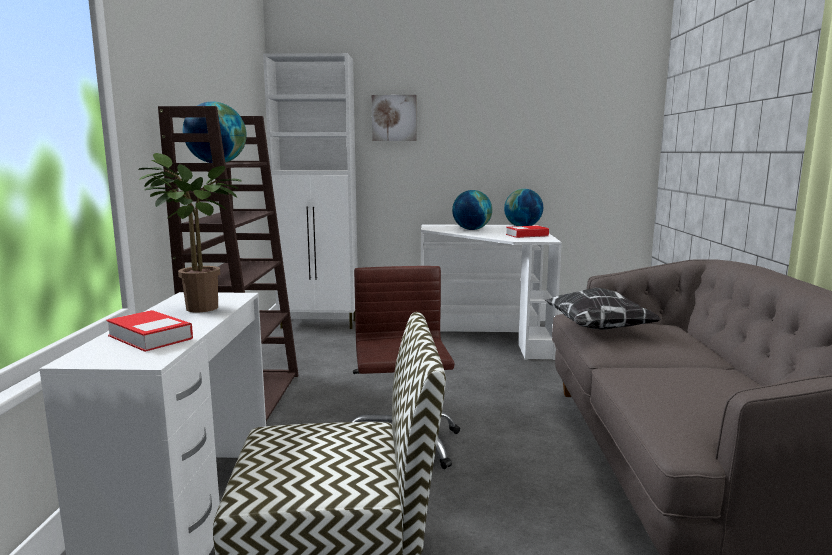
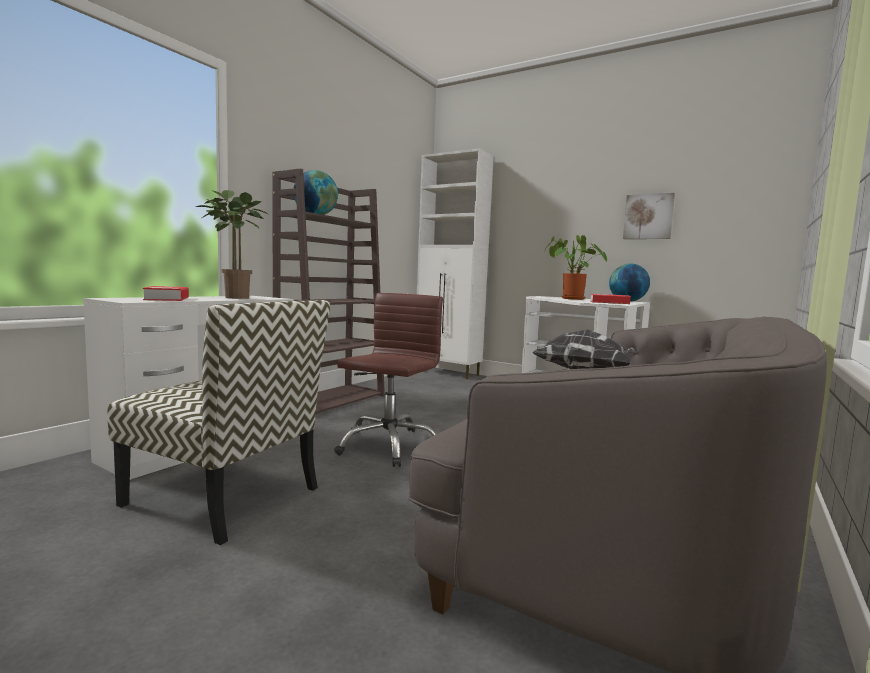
camera: 30 degrees right, 5 degrees down
picture [372,95,416,141] -> picture moved to [623,193,675,239]
globe [452,190,492,230] -> potted plant [545,235,607,300]

